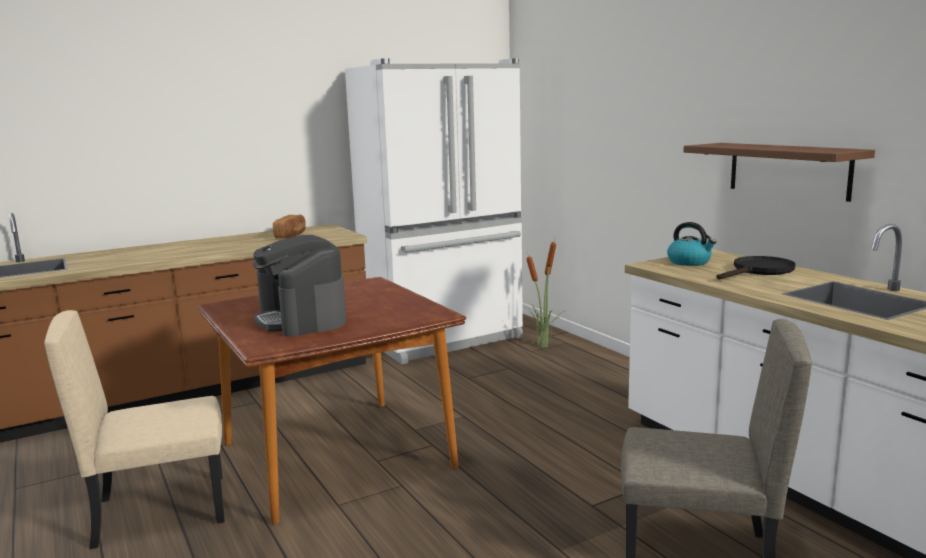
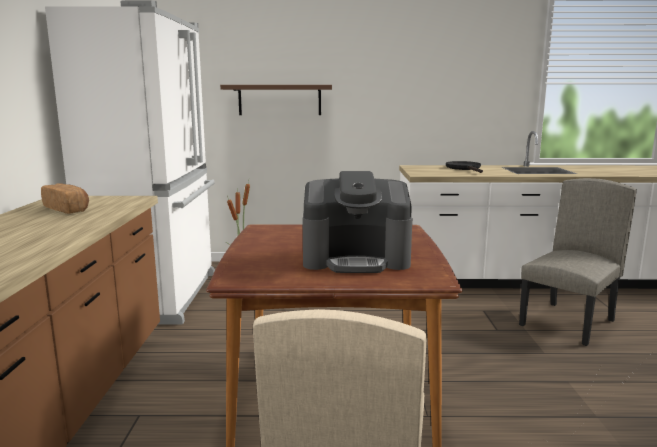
camera: 60 degrees left, 0 degrees up
kettle [667,222,716,266] -> none
brown shelf [683,143,875,202] -> brown shelf moved to [220,85,332,115]

